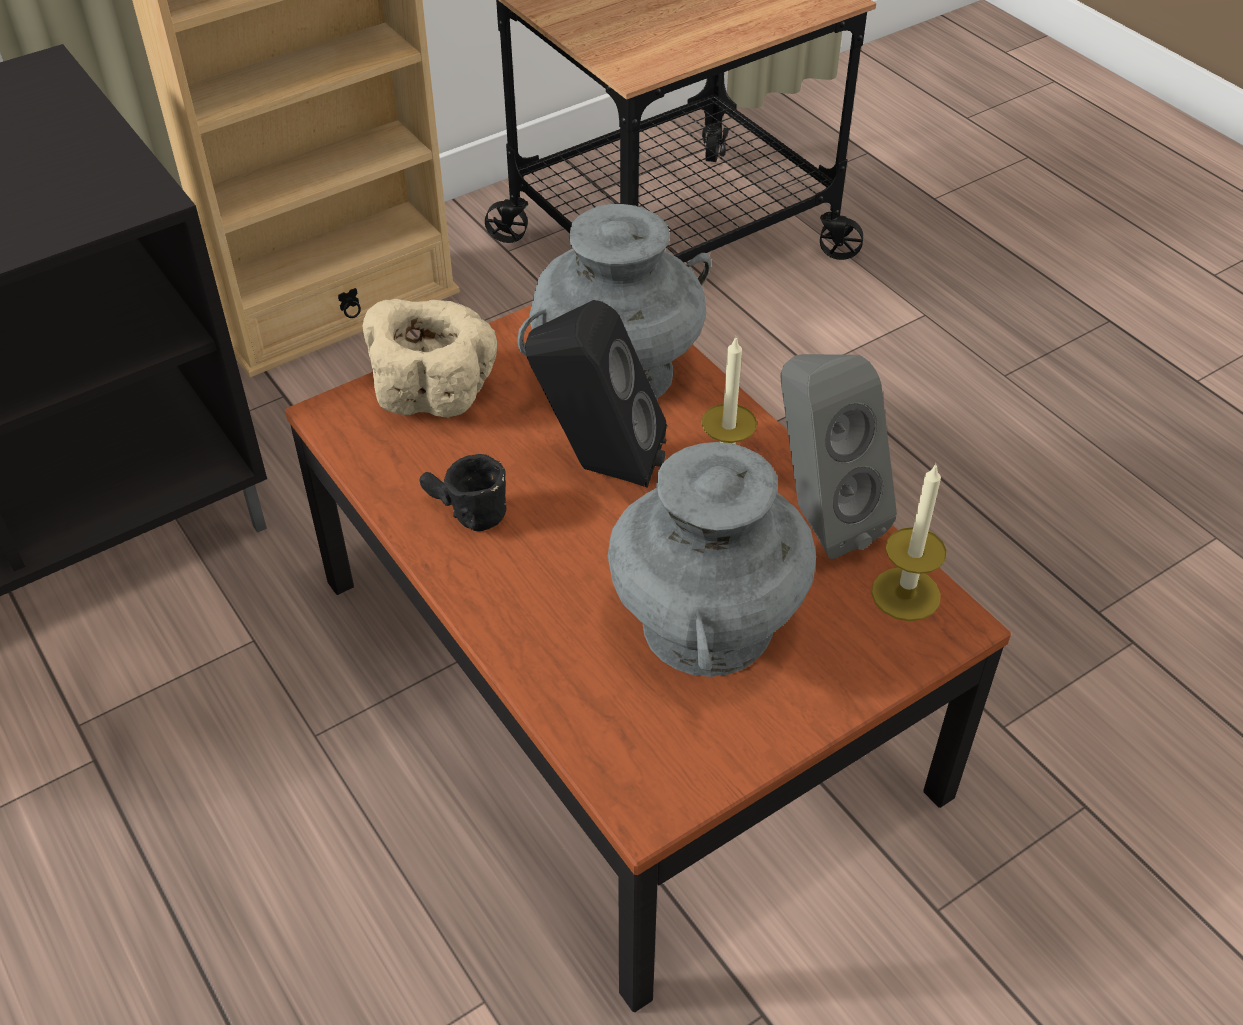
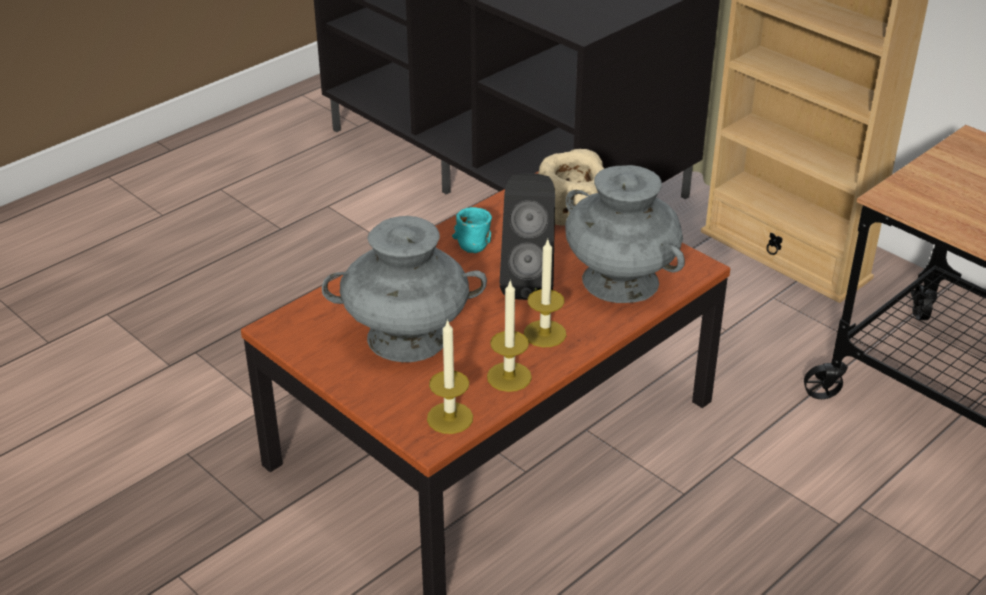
camera: 80 degrees right, 10 degrees down
black mug [420,454,506,531] -> turquoise mug [452,207,492,253]
grey speaker [780,354,897,559] -> candle [487,279,532,392]

